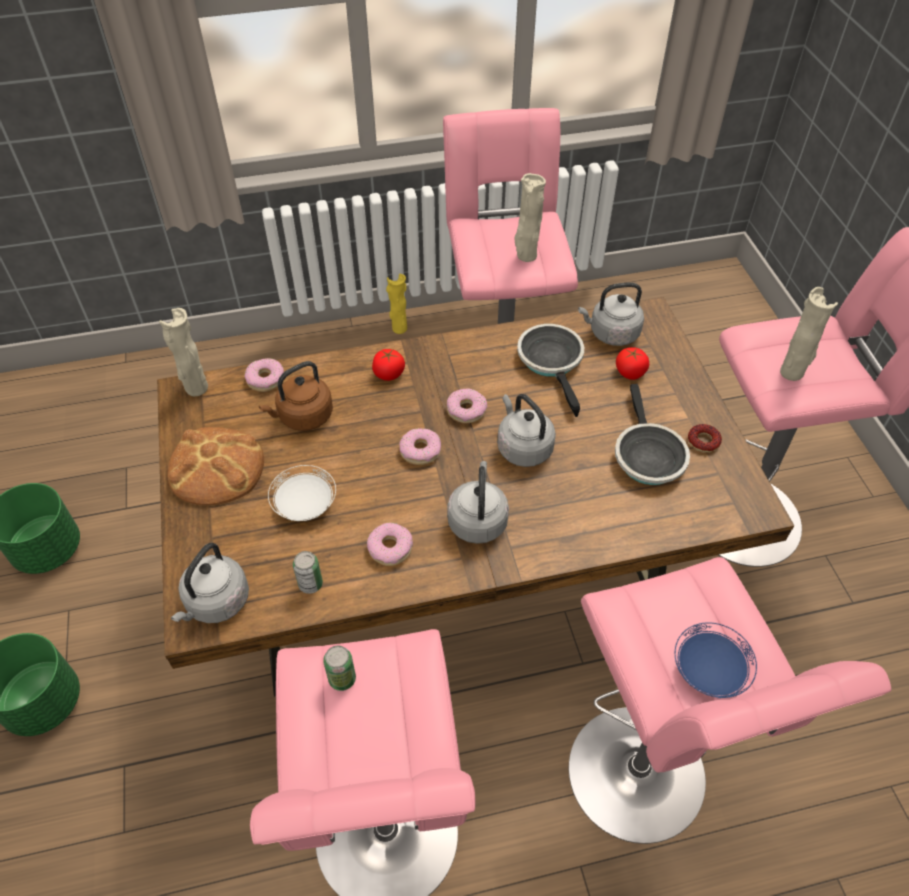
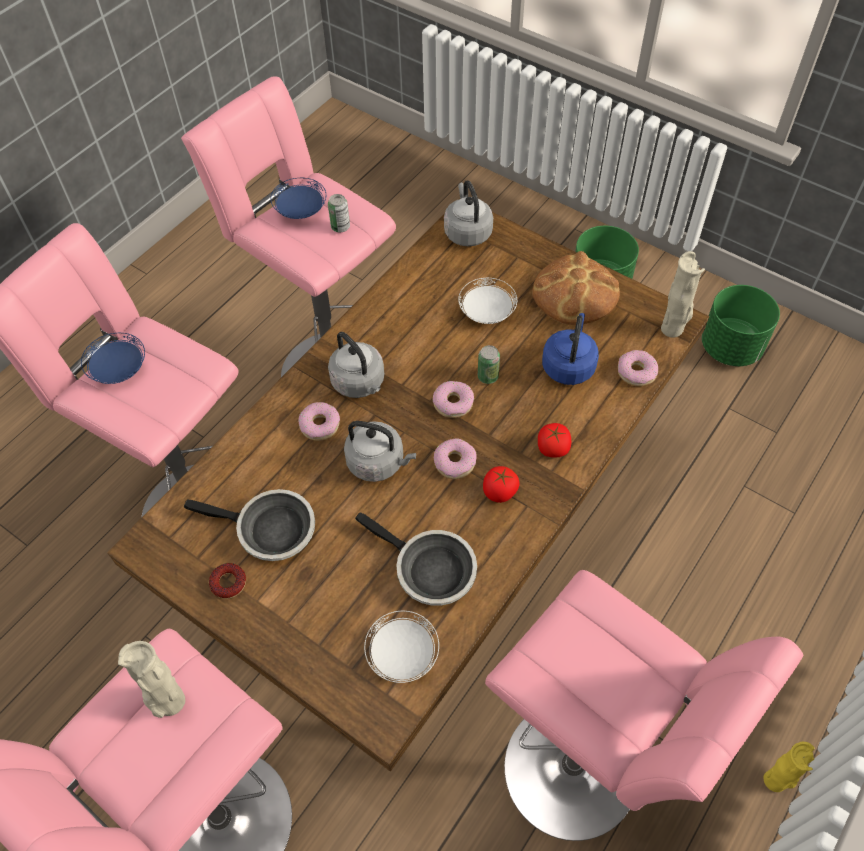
camera: 140 degrees right, 5 degrees up
brown kettle [259,361,333,431] -> blue kettle [542,313,599,385]
can [293,551,323,594] -> can moved to [478,345,500,384]
donut [367,523,413,566] -> donut moved to [298,402,340,441]
beige vase [515,173,546,262] -> none
grey kettle [578,283,644,346] -> white plate [364,611,439,683]
frying pan [615,384,690,485] -> frying pan turned 150 degrees clockwise [184,489,315,561]
tomato [616,347,649,380] -> tomato moved to [483,466,520,503]
none -> blue plate [270,178,326,219]

